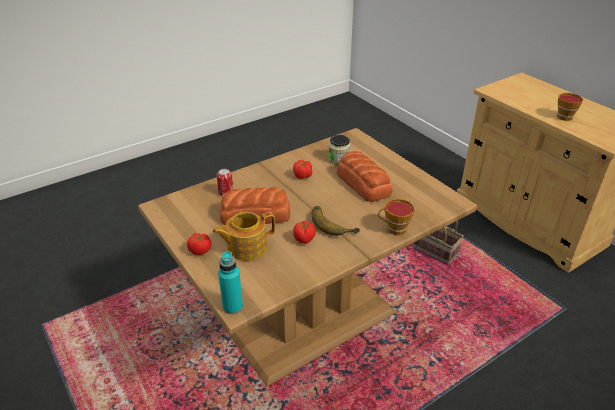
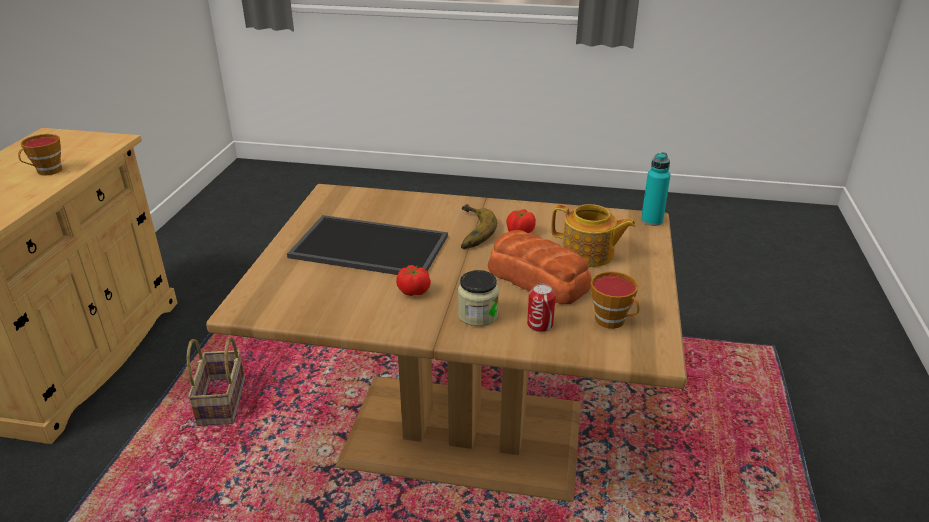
camera: 135 degrees left, 5 degrees down
tomato [187,233,212,255] -> none
jar [328,135,351,165] -> jar moved to [458,270,499,326]
bread [337,151,392,202] -> tray [287,215,448,275]
cup [378,199,415,235] -> cup moved to [591,271,640,329]

